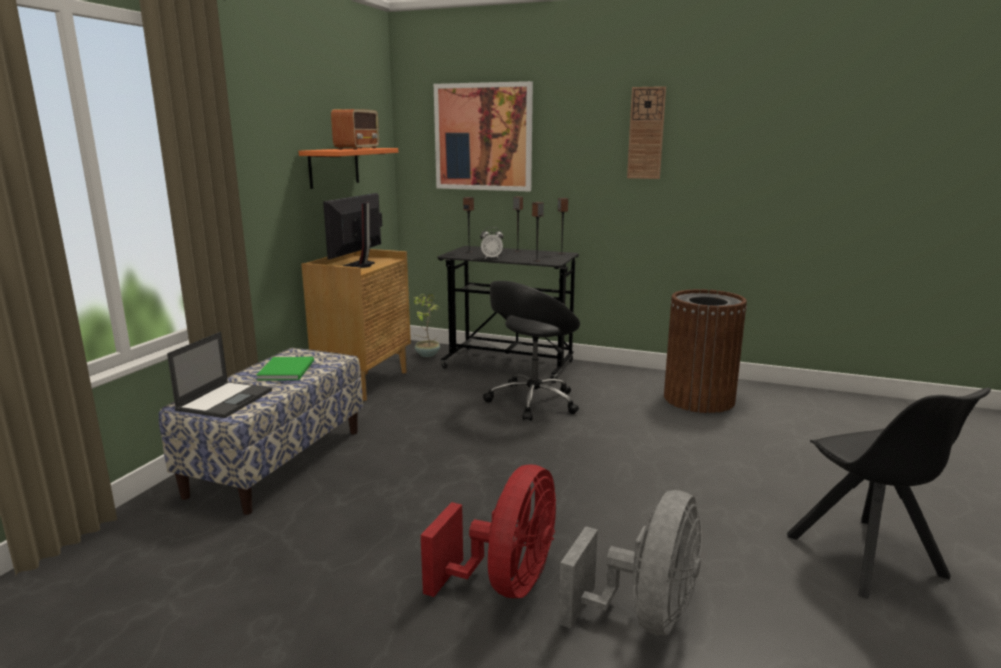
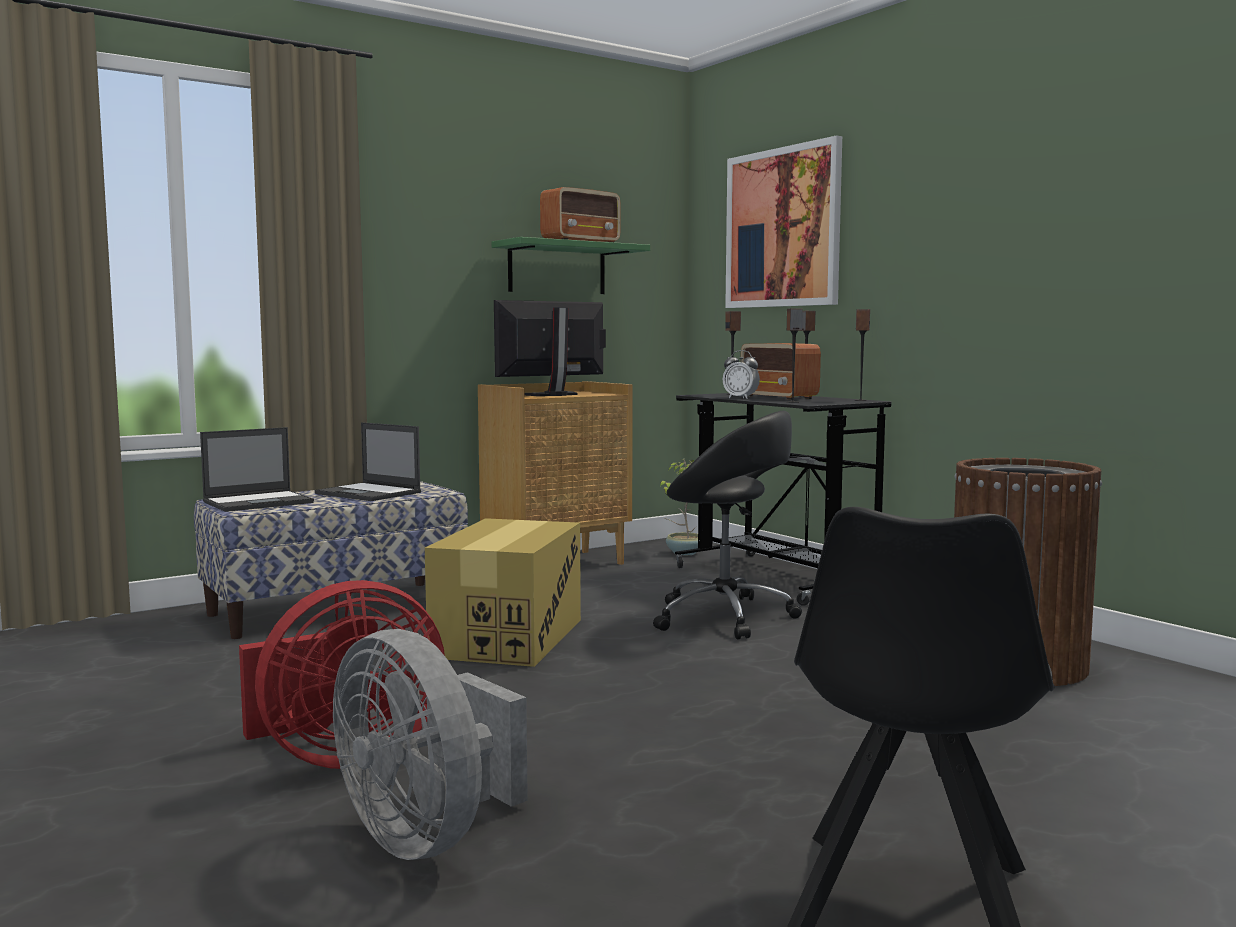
camera: 35 degrees right, 10 degrees down
green book [256,357,314,380] -> laptop [315,422,421,501]
orange shelf [299,148,398,189] -> green shelf [492,237,650,294]
black office chair [483,281,580,421] -> black office chair turned 135 degrees counterclockwise [653,411,802,639]
grey fan [559,490,702,636] -> grey fan turned 75 degrees clockwise [333,629,528,860]
wall clock [627,86,666,179] -> none
none -> cardboard box [425,518,581,667]
none -> radio [741,343,821,400]

